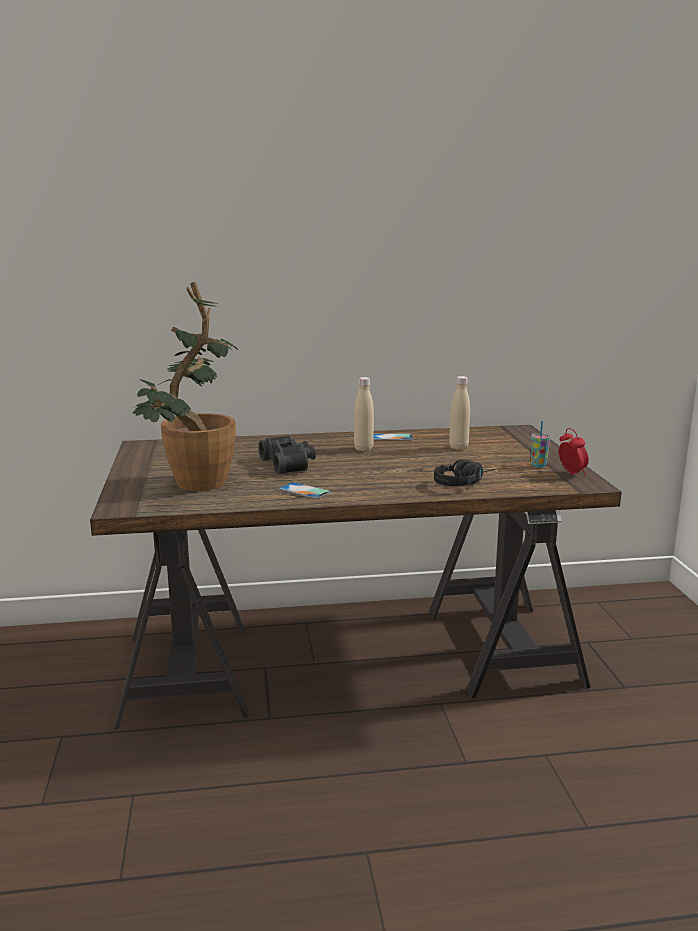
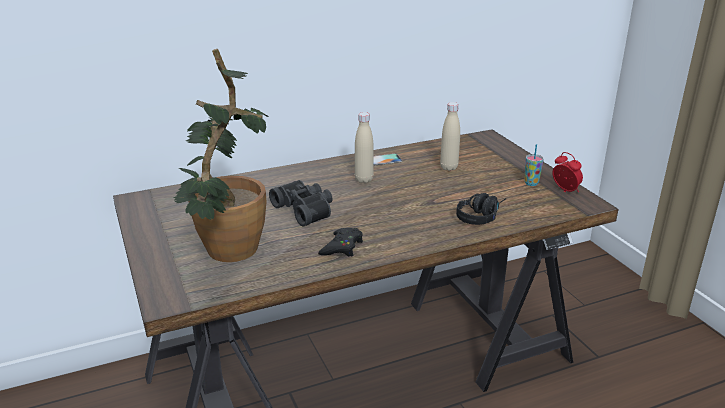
camera: 15 degrees left, 10 degrees up
phone [278,482,331,499] -> black game controller [318,228,363,256]

